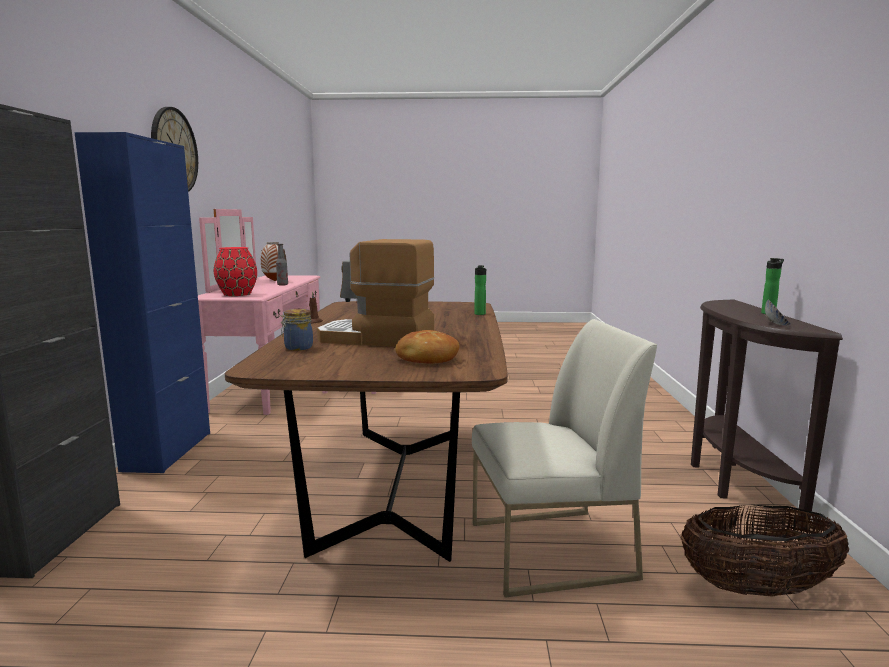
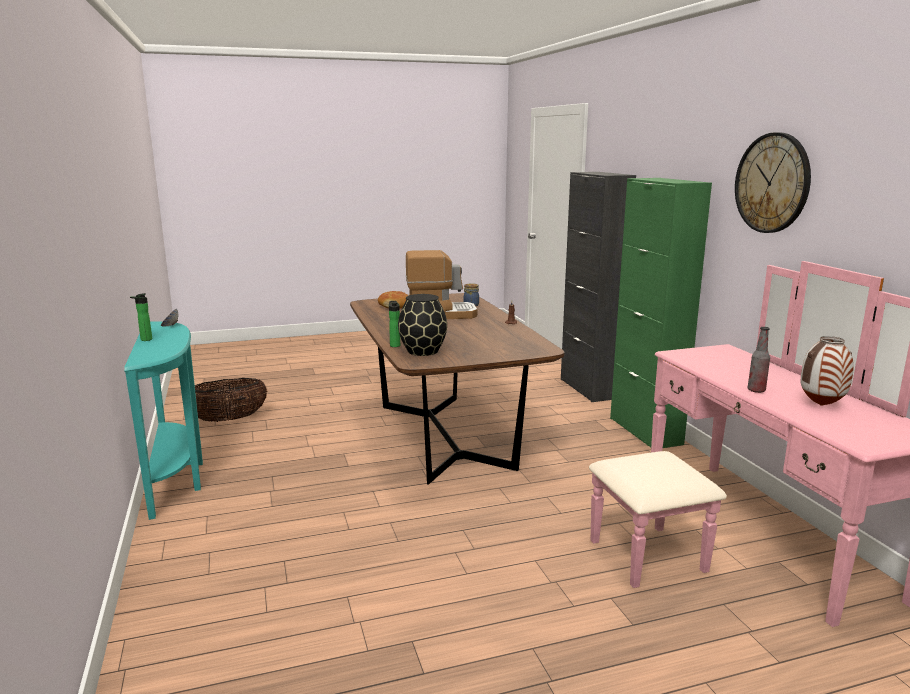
camera: 160 degrees right, 5 degrees up
blue cabinet [75,132,210,473] -> green cabinet [610,178,712,448]
red vase [214,247,257,296] -> none
white chair [472,319,657,598] -> none
brown console table [691,300,843,530] -> turquoise console table [124,322,203,520]
none -> black vase [398,294,447,356]

